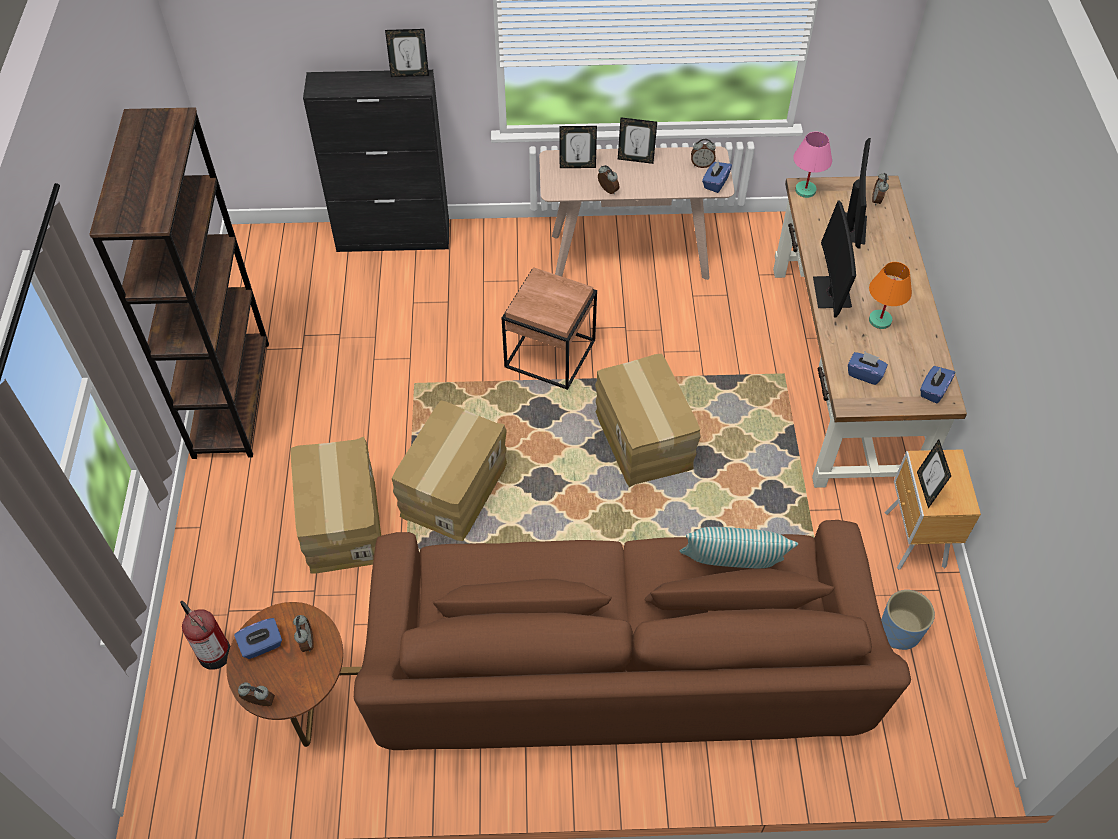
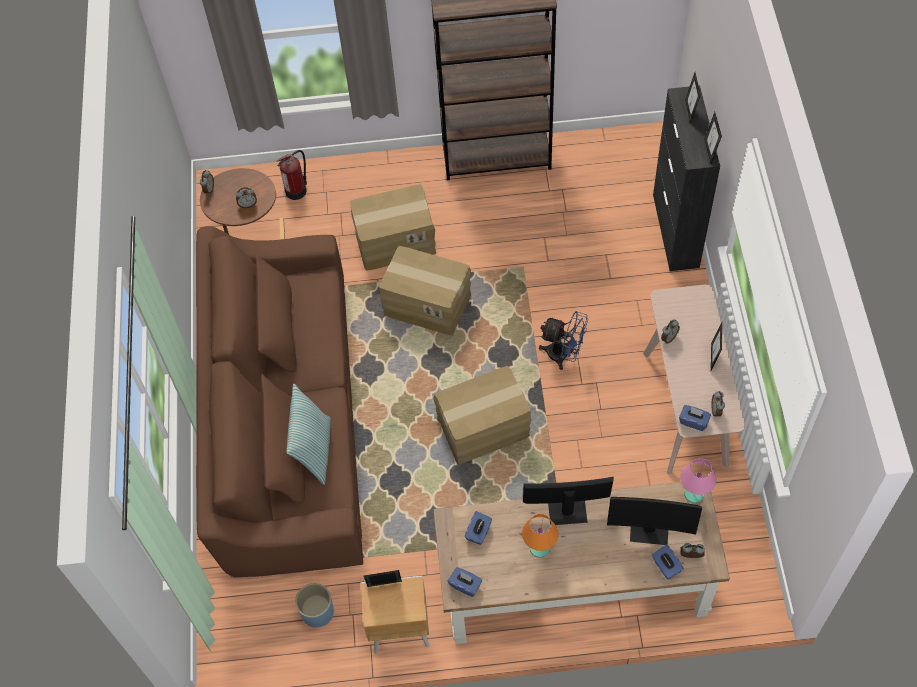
camera: 90 degrees right, 5 degrees up
blue tissue box [234,618,282,659] -> blue tissue box moved to [652,545,684,579]
brown side table [502,267,597,390] -> blue fan [539,311,588,370]
picture frame [560,126,597,168] -> picture frame moved to [685,72,701,123]

